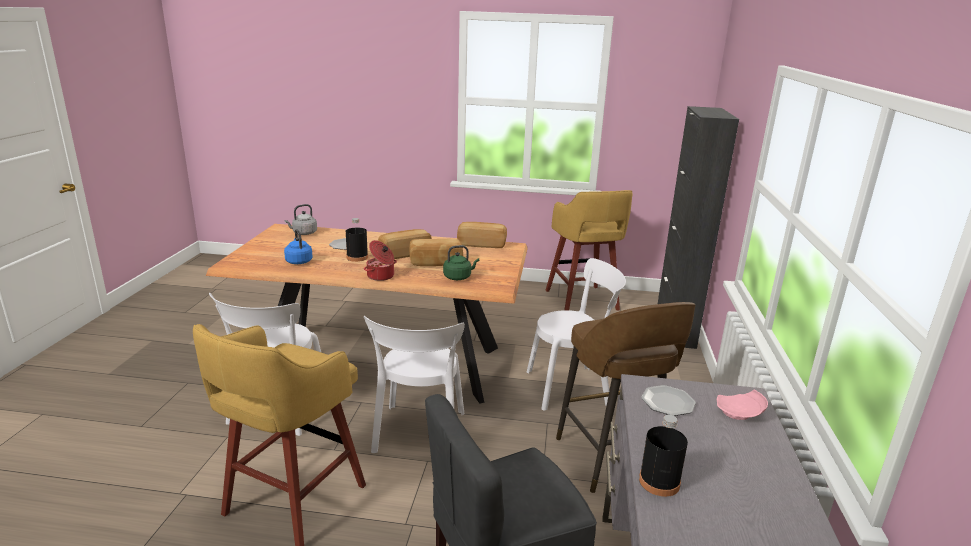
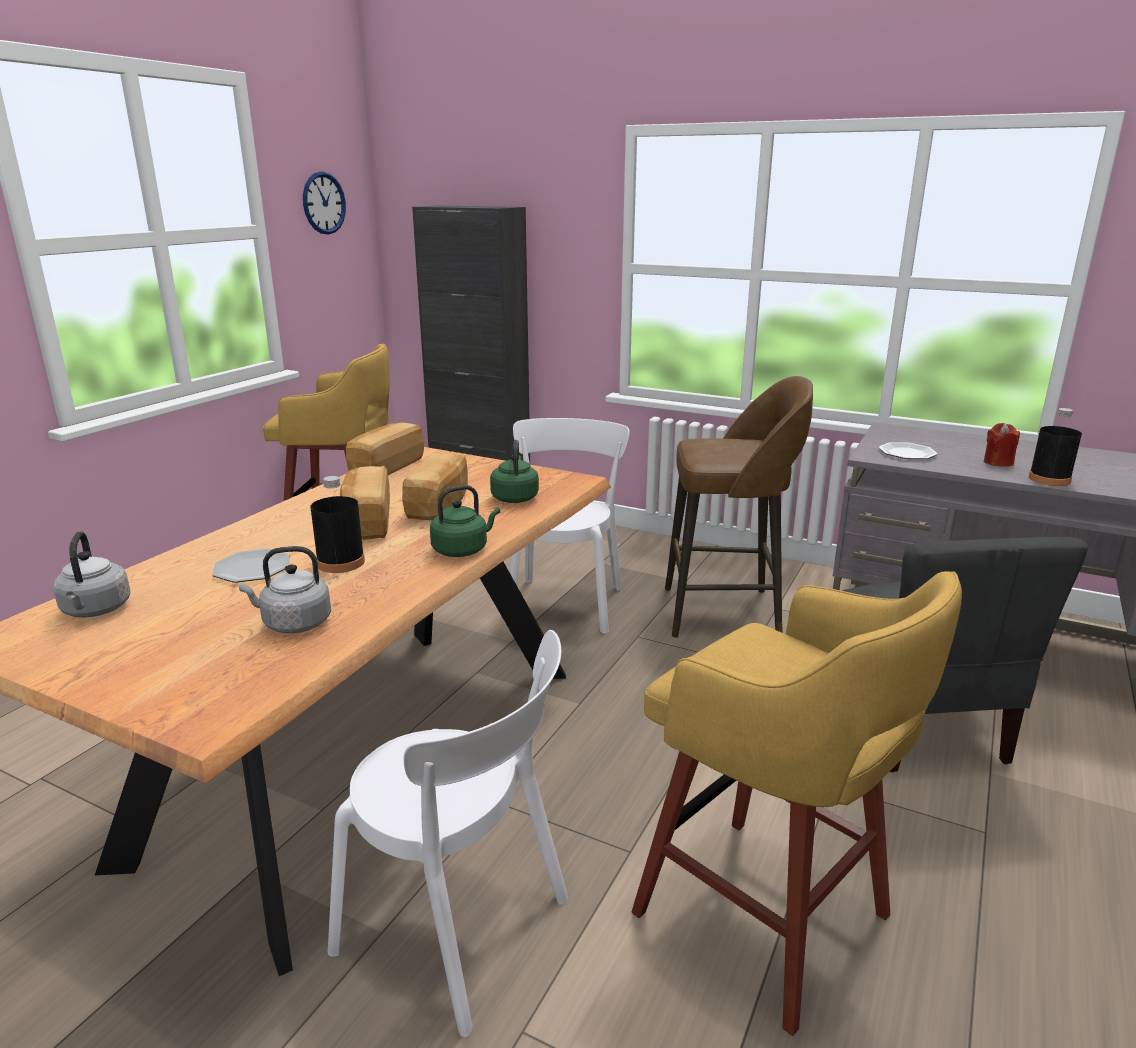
camera: 70 degrees left, 0 degrees up
blue kettle [284,229,313,264] -> grey kettle [238,546,331,633]
cooking pot [364,240,397,281] -> green kettle [430,485,500,557]
white chair [364,316,465,453] -> none
pink plate [717,390,768,420] -> none
none -> wall clock [303,172,346,235]
none -> red candle [984,423,1020,467]

